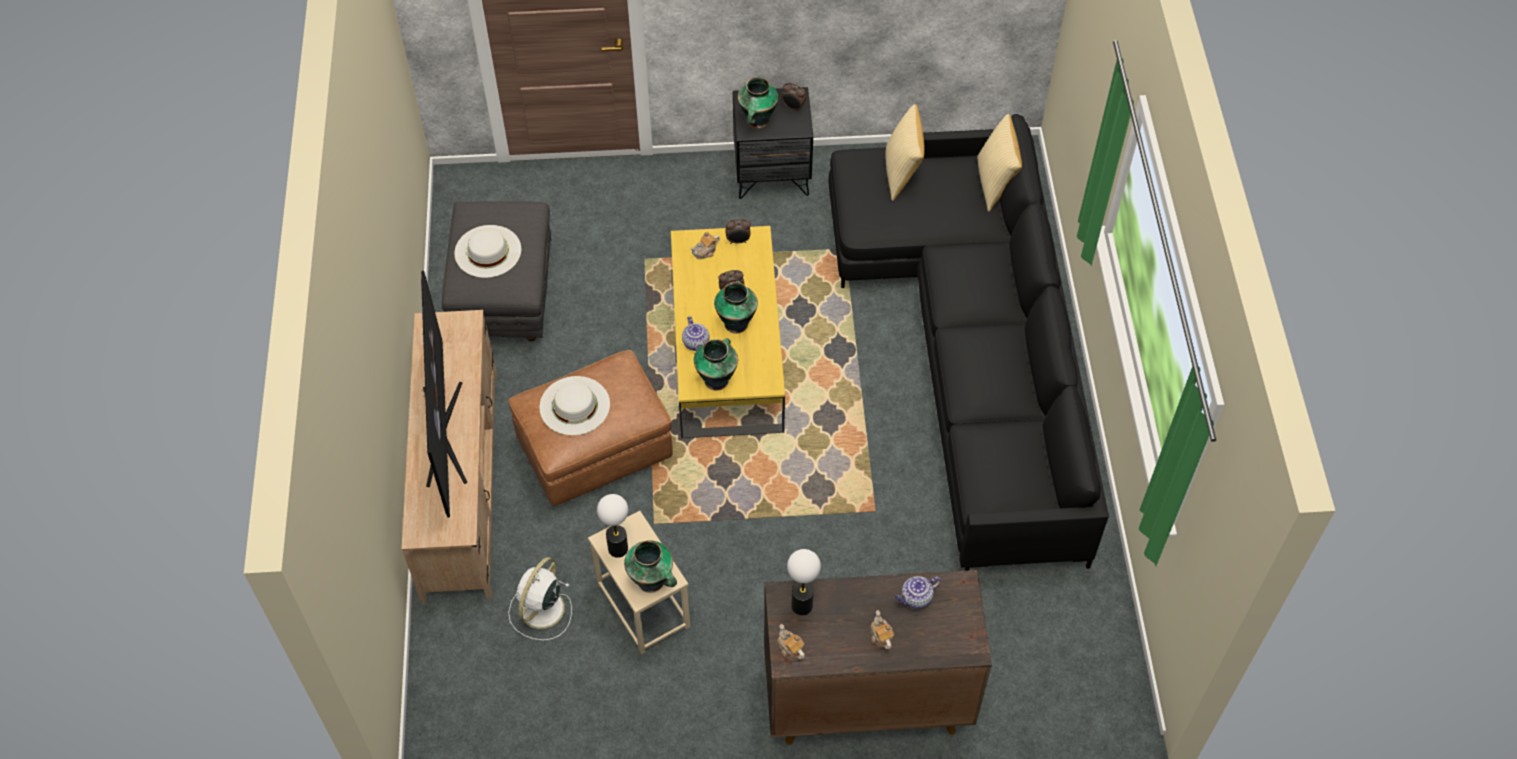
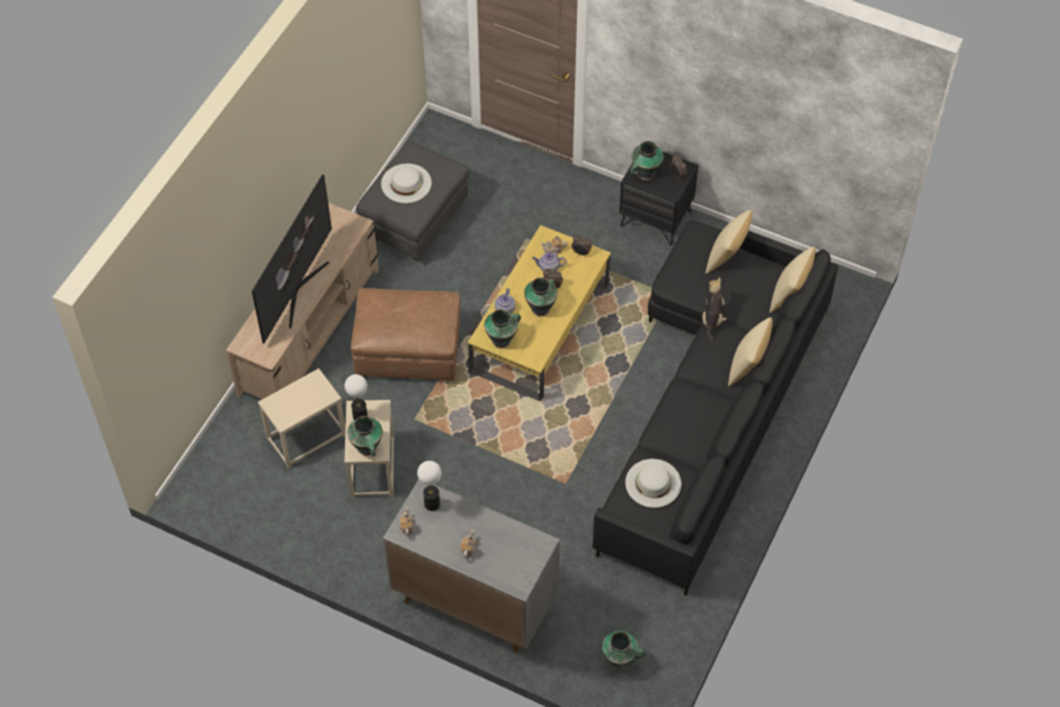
camera: 30 degrees right, 0 degrees up
white fan [508,557,572,640] -> beige side table [258,368,345,469]
white hat [539,376,610,435] -> white hat moved to [625,459,681,508]
brown cabinet [764,570,992,745] -> grey cabinet [383,479,560,653]
teapot [895,576,941,609] -> teapot moved to [532,252,567,271]
none -> vase [602,631,645,669]
none -> plush toy [703,277,727,342]
none -> pillow [728,317,772,386]

